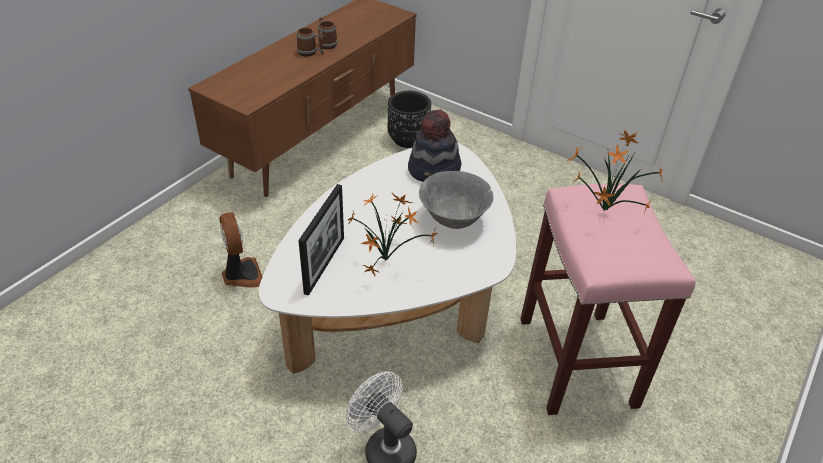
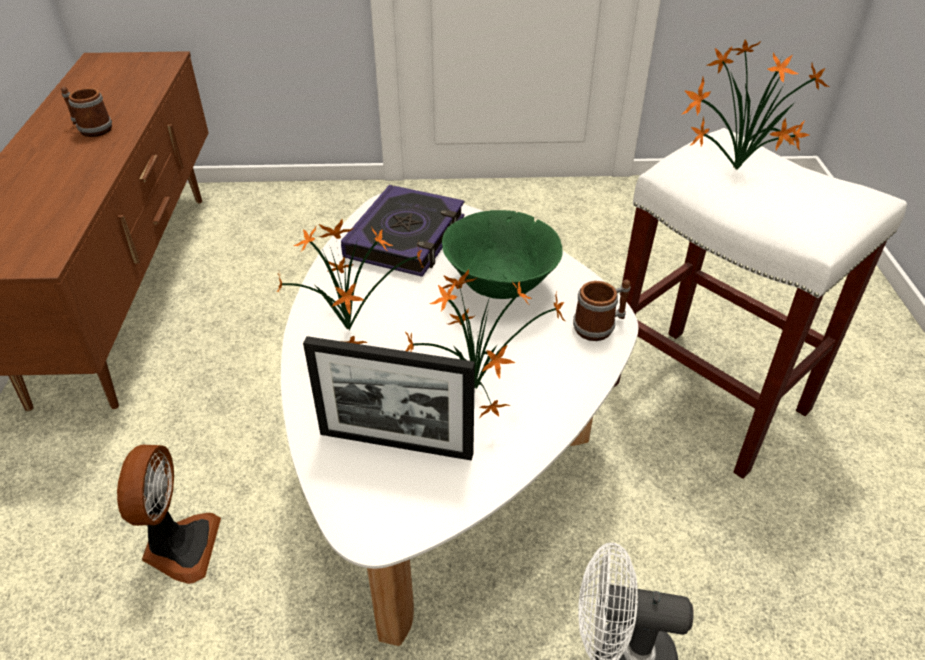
camera: 35 degrees left, 0 degrees up
fan [219,212,262,288] -> fan turned 60 degrees clockwise [117,444,221,584]
mug [296,27,324,56] -> mug moved to [573,280,630,341]
picture frame [298,184,344,296] -> picture frame turned 120 degrees clockwise [303,336,475,461]
black planter [388,91,431,148] -> none
hat [408,110,461,182] -> book [341,185,465,277]
grey bowl [419,171,494,229] -> green bowl [442,210,563,299]
pink stool [521,184,696,415] -> white stool [613,128,907,479]
none -> potted plant [277,219,425,344]

